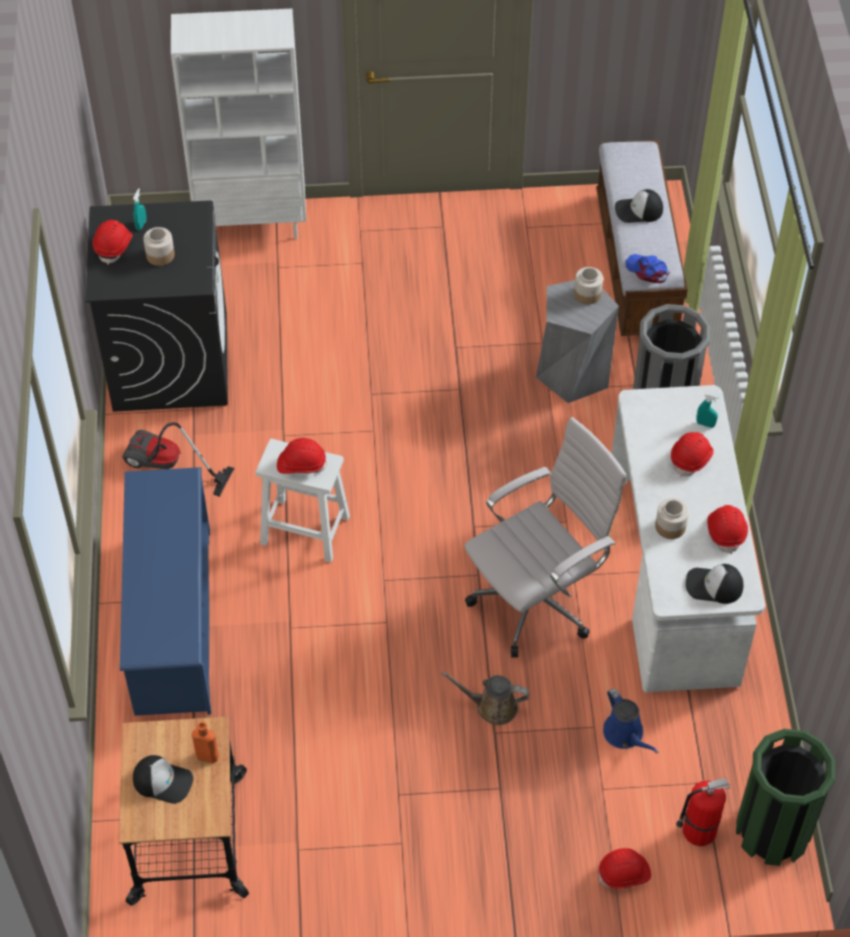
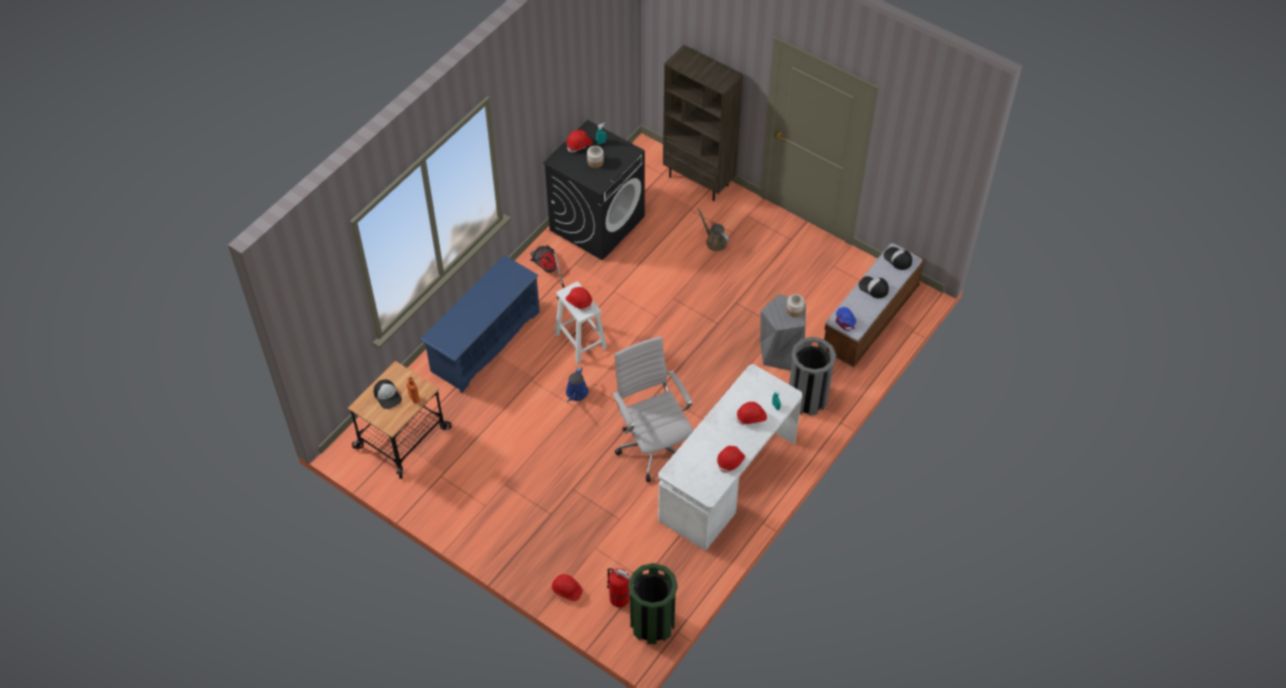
camera: 40 degrees right, 0 degrees up
white bookcase [171,9,306,239] -> brown bookcase [663,45,743,201]
brown watering can [441,672,529,725] -> brown watering can moved to [697,208,729,251]
white office chair [464,417,627,658] -> white office chair turned 120 degrees counterclockwise [612,336,694,482]
blue watering can [603,688,659,754] -> blue watering can moved to [566,366,589,402]
jar [655,498,689,539] -> none
cap [686,564,744,604] -> cap moved to [884,247,912,270]

